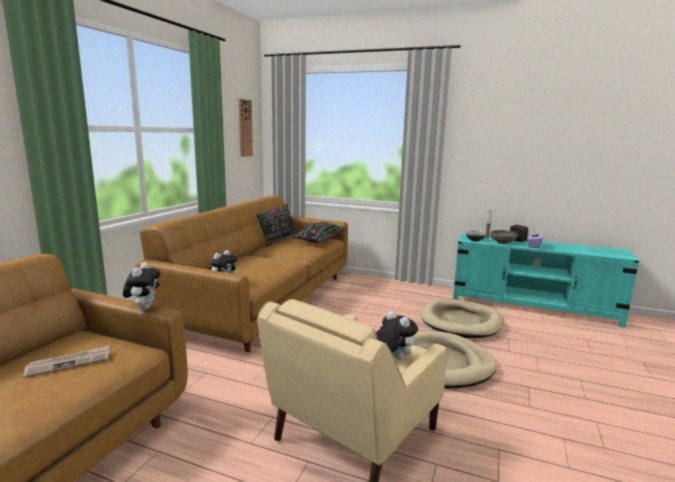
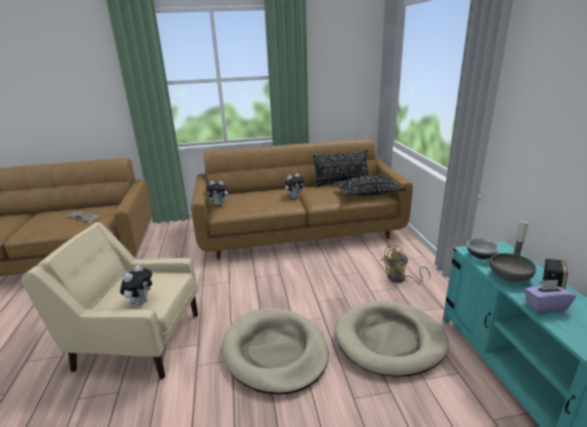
camera: 60 degrees right, 10 degrees up
plush toy [123,262,160,310] -> plush toy moved to [285,174,305,198]
wall clock [239,99,253,157] -> none
none -> yellow fan [381,245,430,284]

